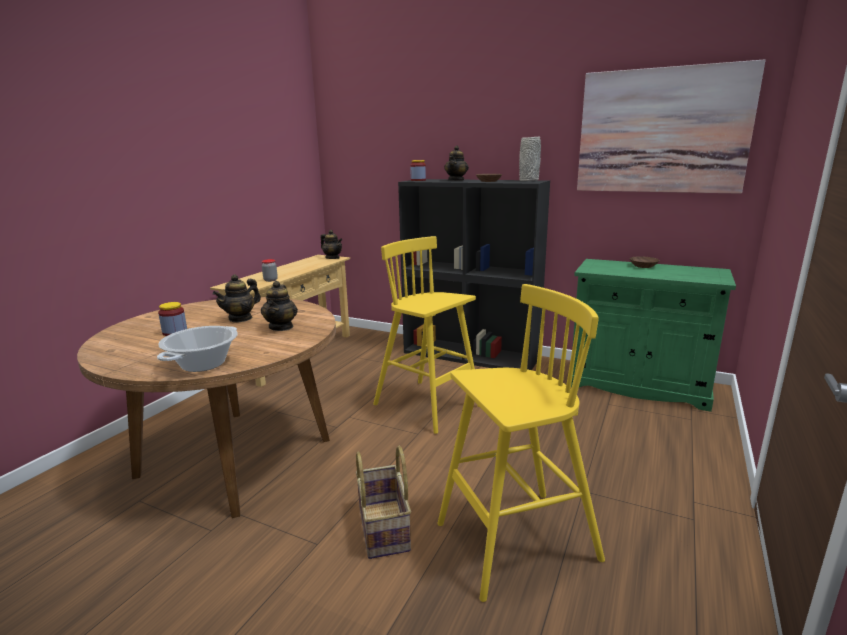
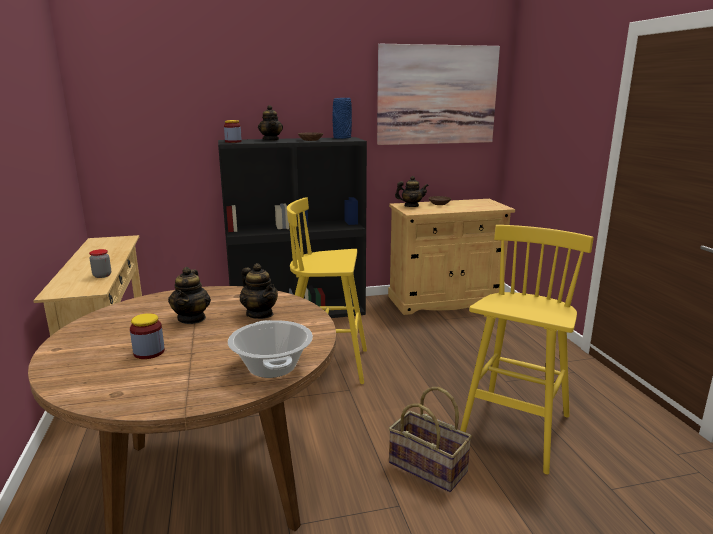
camera: 40 degrees left, 0 degrees up
teapot [320,230,342,259] -> teapot moved to [395,176,429,207]
grey vase [519,136,541,181] -> blue vase [332,98,352,139]
green cabinet [571,259,736,412] -> beige cabinet [388,199,515,315]

